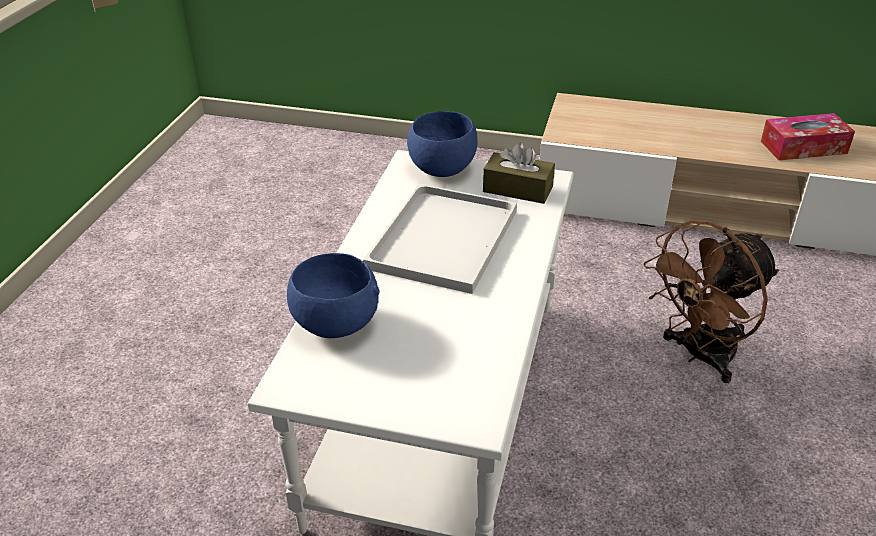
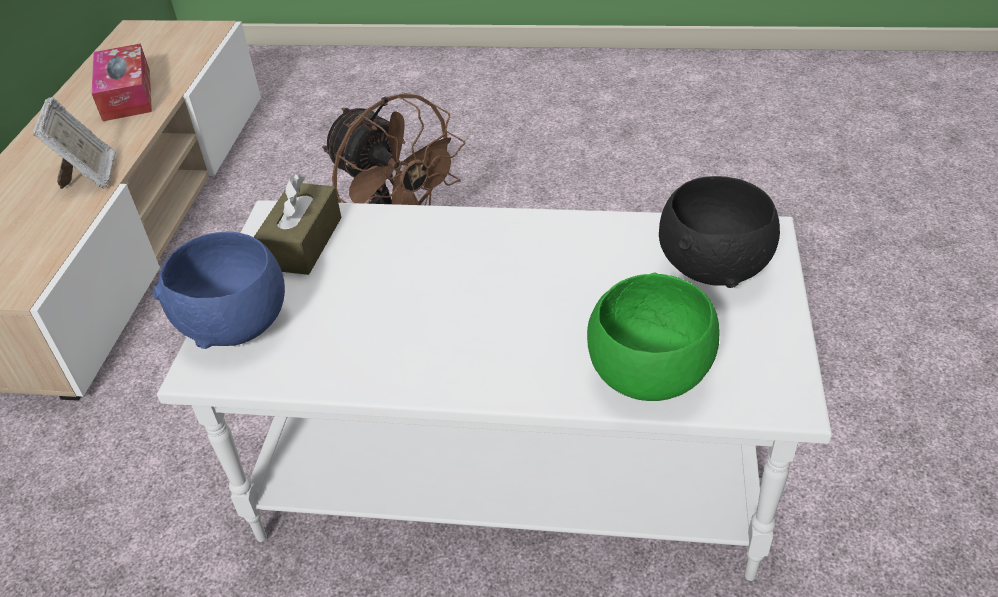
camera: 95 degrees left, 5 degrees up
blue bowl [287,253,380,338] -> green bowl [587,272,720,401]
white tray [363,184,517,294] -> none
none -> picture frame [33,97,116,189]
none -> black bowl [659,176,780,288]

